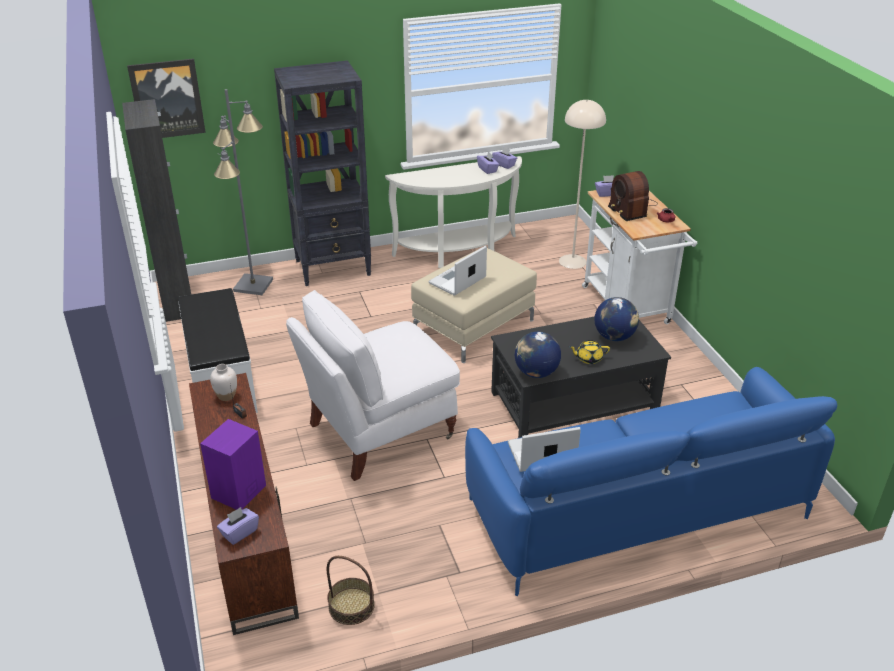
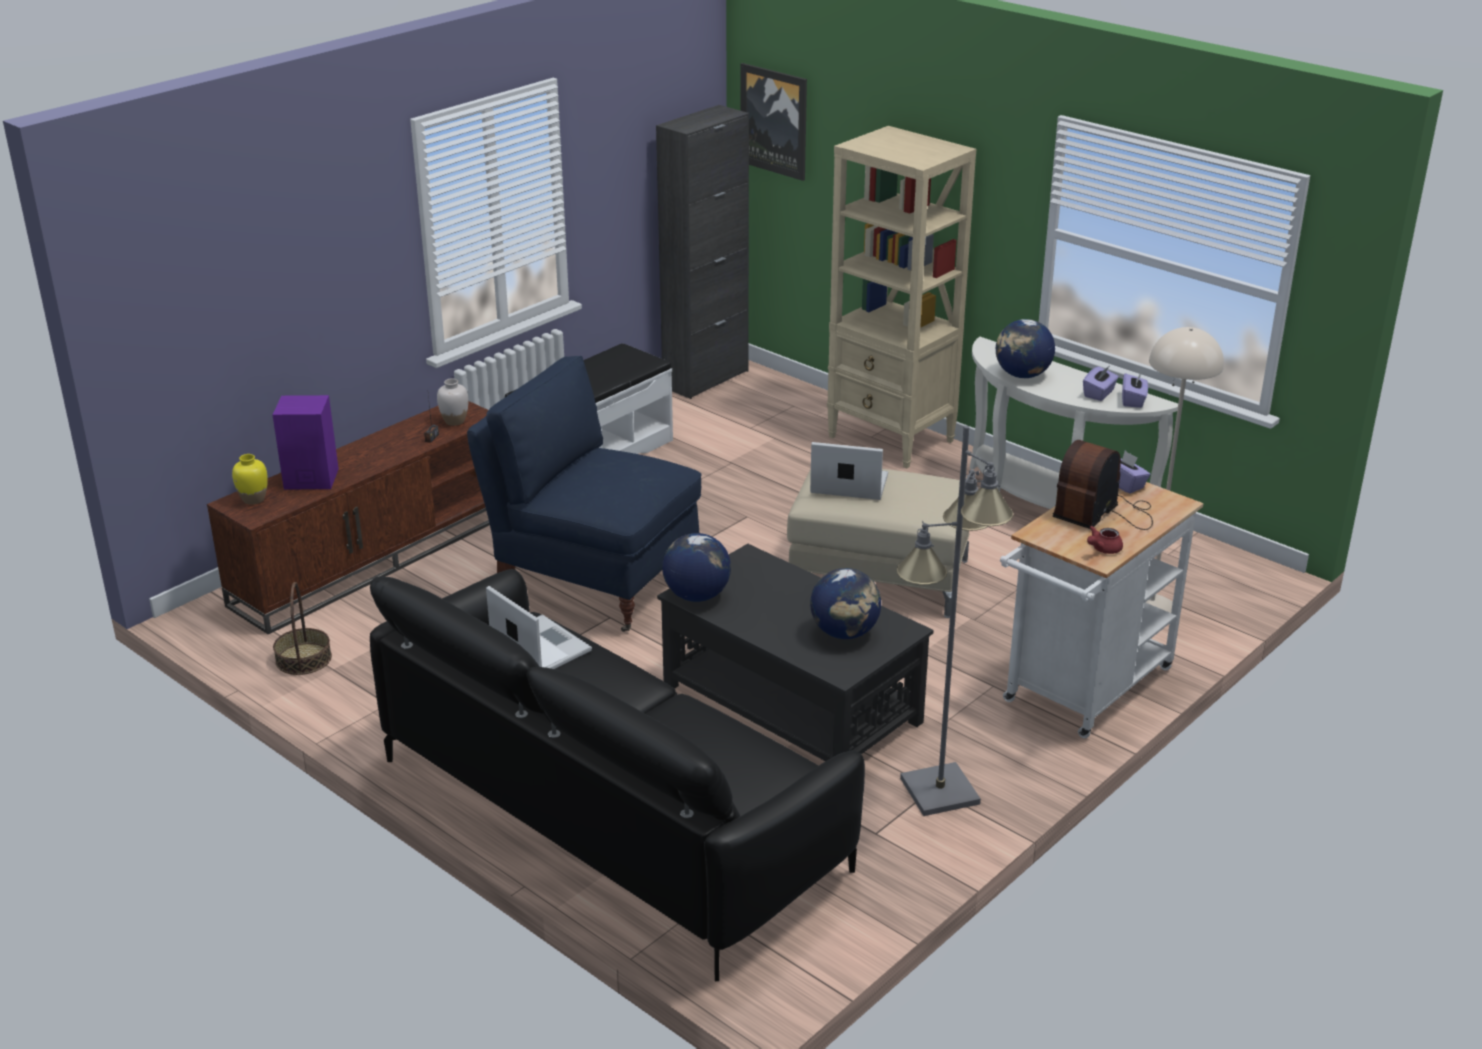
camera: 60 degrees right, 5 degrees down
grey floor lamp [213,89,273,295] -> grey floor lamp moved to [896,426,1013,816]
purple tissue box [217,507,259,545] -> yellow vase [232,454,268,505]
black bookcase [274,60,371,286] -> beige bookcase [827,126,976,468]
white armchair [286,290,460,481] -> blue armchair [467,356,702,632]
blue sofa [465,367,837,596] -> black sofa [370,569,865,981]
yellow teapot [569,340,610,364] -> none
none -> globe [996,319,1055,378]

